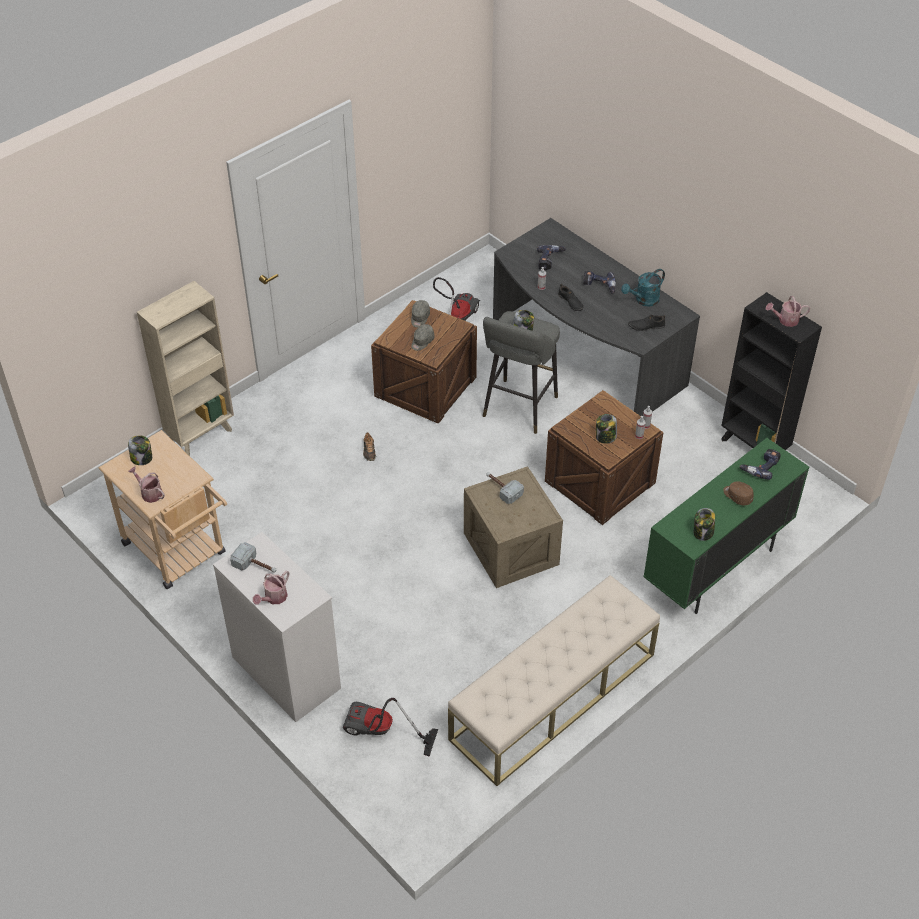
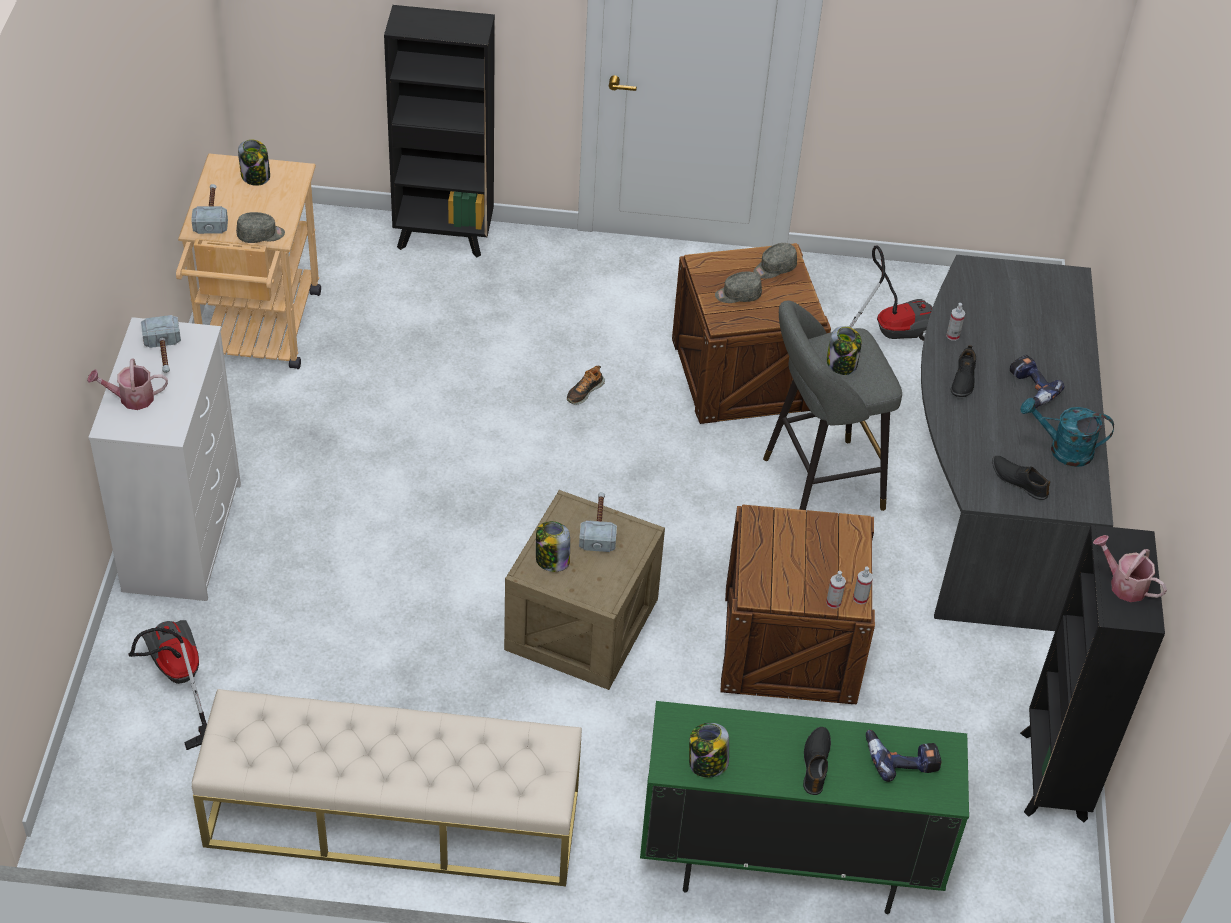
camera: 45 degrees right, 0 degrees up
watering can [128,467,165,503] -> hammer [191,184,228,234]
beige bookcase [137,281,234,456] -> black bookcase [384,5,495,258]
power drill [537,245,566,270] -> none
jar [596,414,617,444] -> jar moved to [536,521,570,572]
brown cap [723,482,754,506] -> black shoe [803,727,831,795]
none -> grey cap [236,212,285,243]

